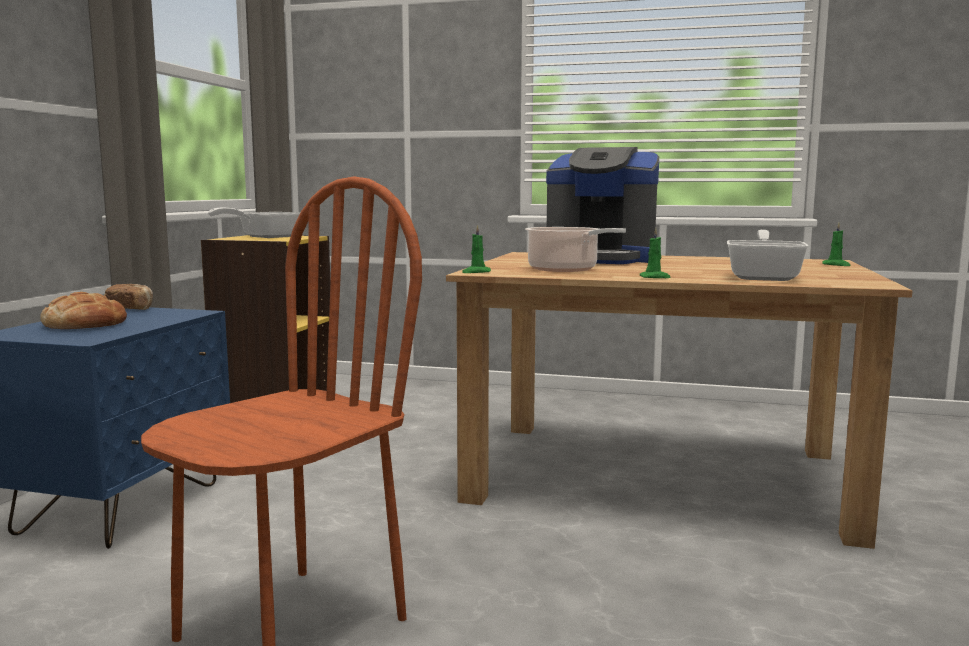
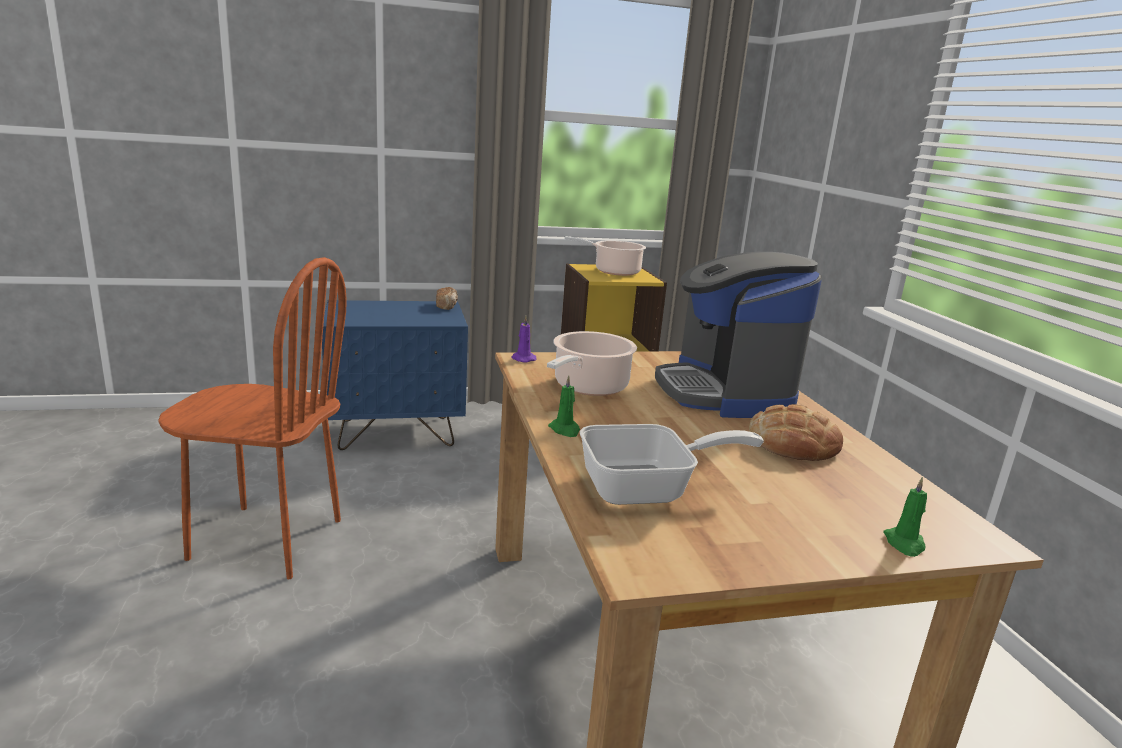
camera: 60 degrees right, 10 degrees up
bread [40,292,127,329] -> bread moved to [749,404,843,461]
frying pan [208,208,300,238] -> cooking pot [565,236,646,276]
green candle [462,225,491,273] -> purple candle [511,316,537,363]

